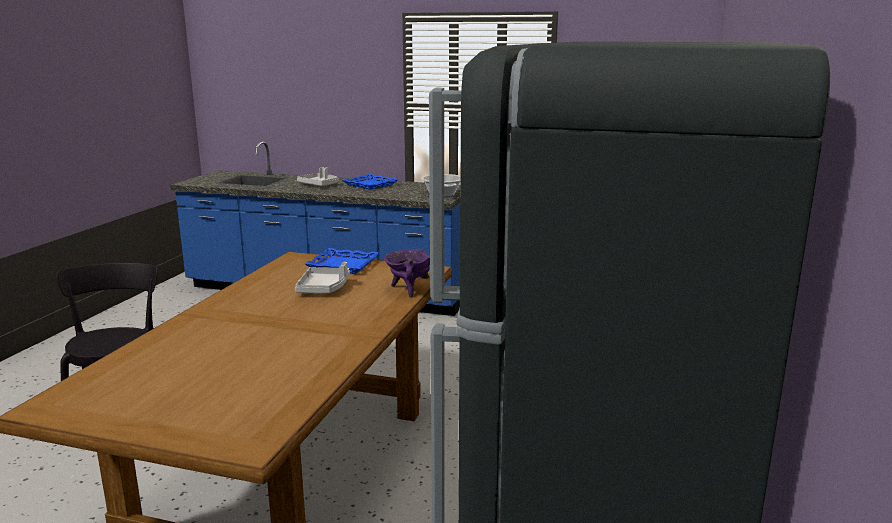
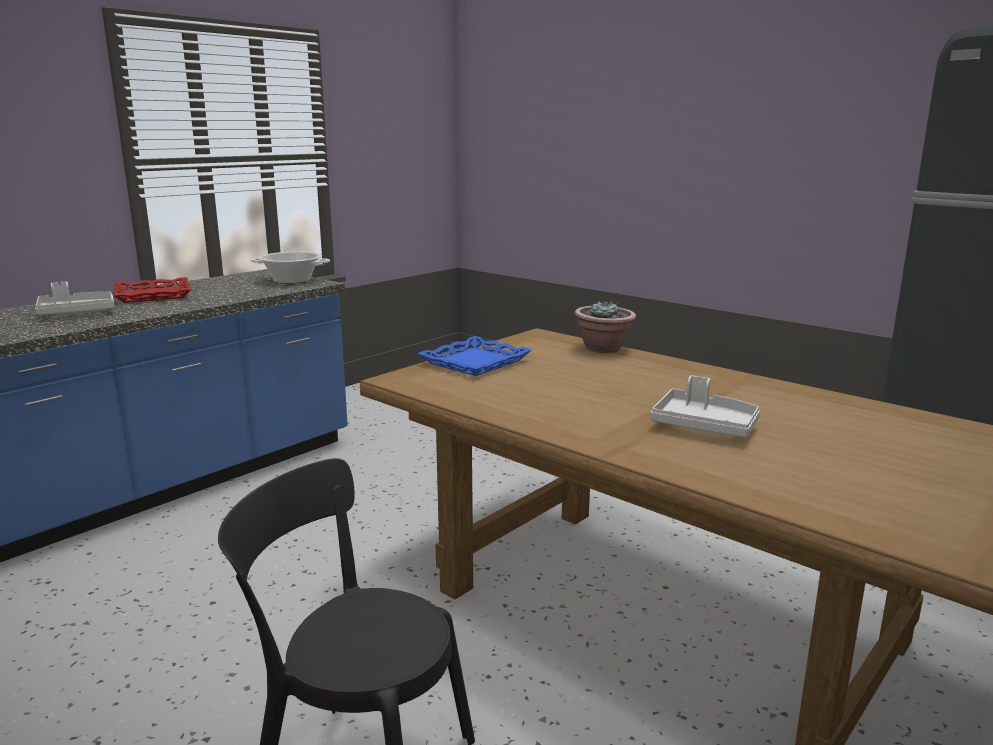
camera: 65 degrees left, 0 degrees up
grey tray [295,262,350,293] -> grey tray moved to [650,376,760,438]
blue tray [342,174,399,190] -> red tray [113,277,192,303]
purple cooking pot [384,249,430,297] -> potted plant [574,301,636,353]

